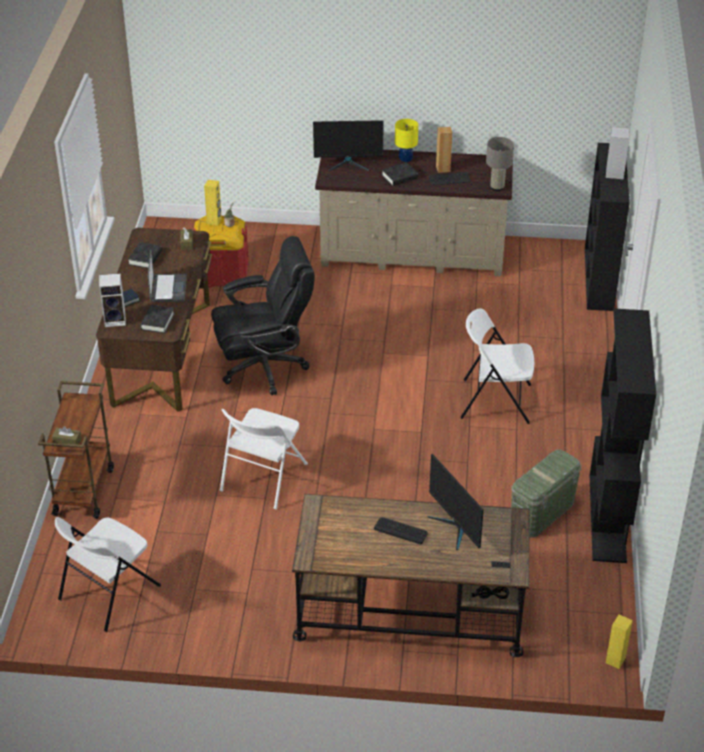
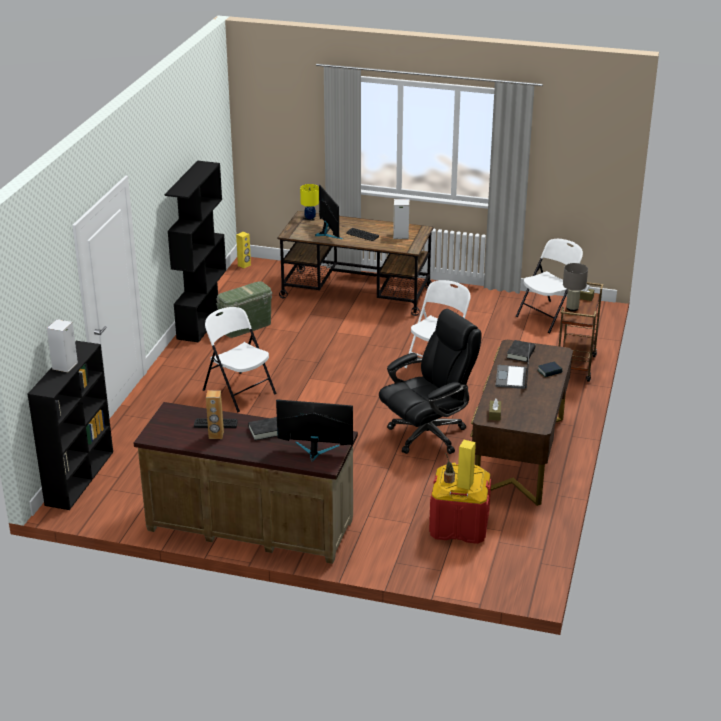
camera: 170 degrees left, 10 degrees down
speaker [99,274,126,327] -> speaker moved to [393,199,409,239]
black book [128,242,162,268] -> none
black office chair [211,236,314,395] -> black office chair turned 150 degrees clockwise [379,309,482,454]
yellow table lamp [395,119,418,162] -> yellow table lamp moved to [300,184,319,219]
white chair [461,308,534,424] -> white chair turned 150 degrees counterclockwise [203,307,277,412]
grey table lamp [486,137,514,191] -> grey table lamp moved to [563,263,588,311]

